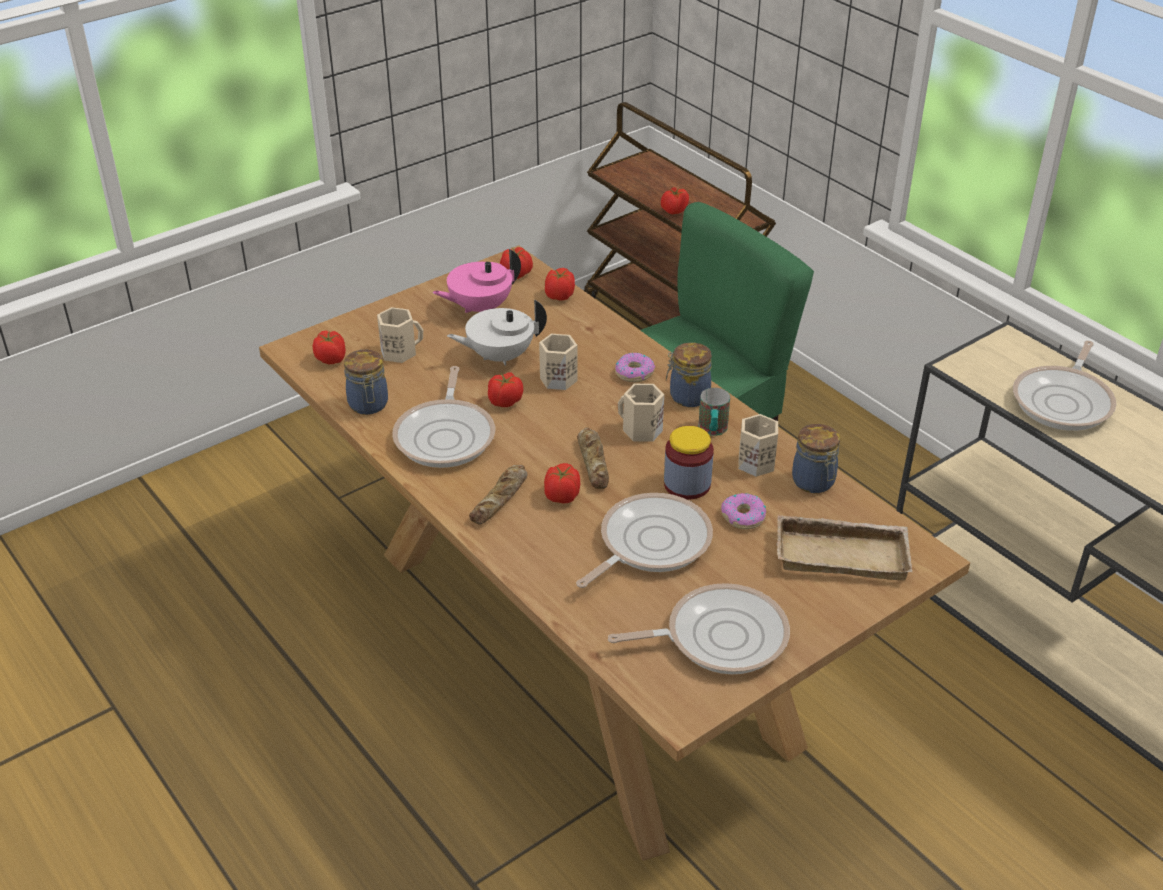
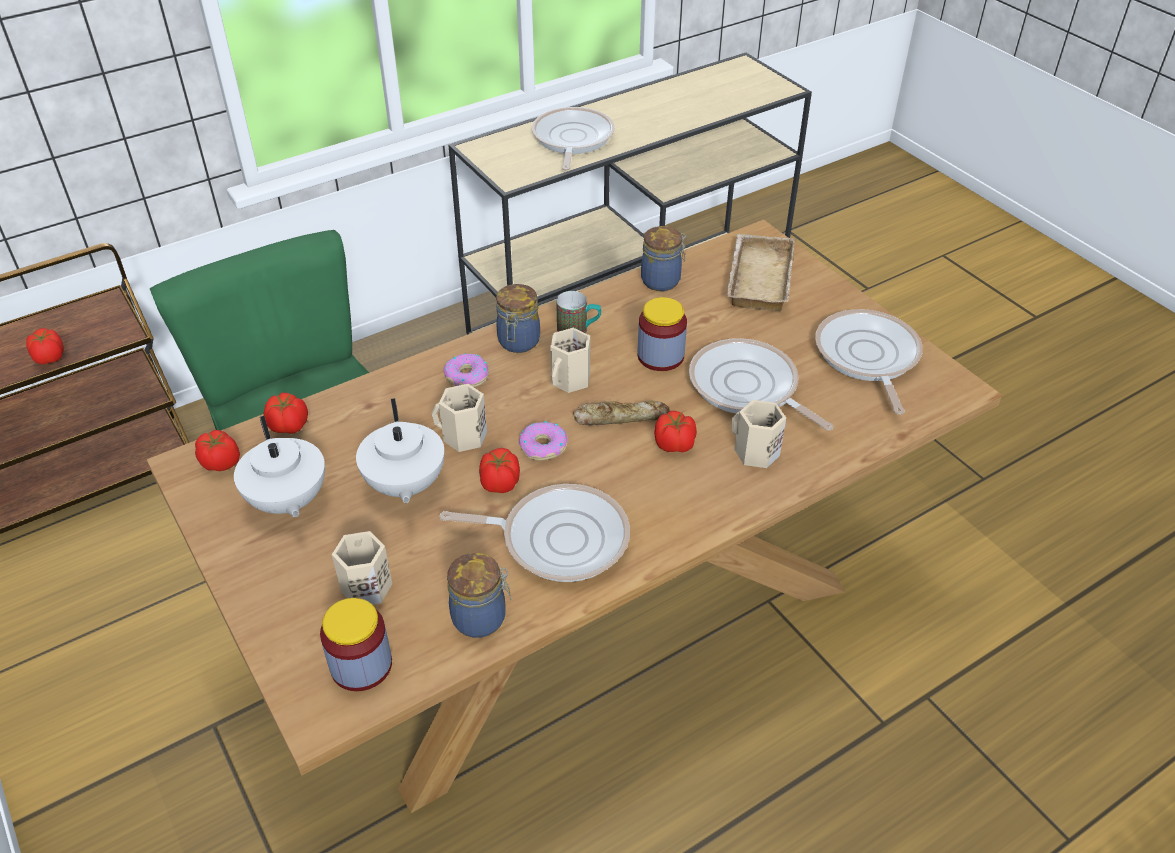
camera: 85 degrees left, 5 degrees up
tomato [313,331,346,364] -> jar [320,598,392,691]
pink teapot [433,249,521,313] -> white teapot [234,416,325,517]
bread [469,465,527,525] -> none
donut [721,493,766,529] -> donut moved to [519,421,568,461]
beige mug [738,414,778,477] -> beige mug moved to [732,400,786,468]
frying pan [1013,341,1116,431] -> frying pan turned 120 degrees counterclockwise [532,107,615,170]

